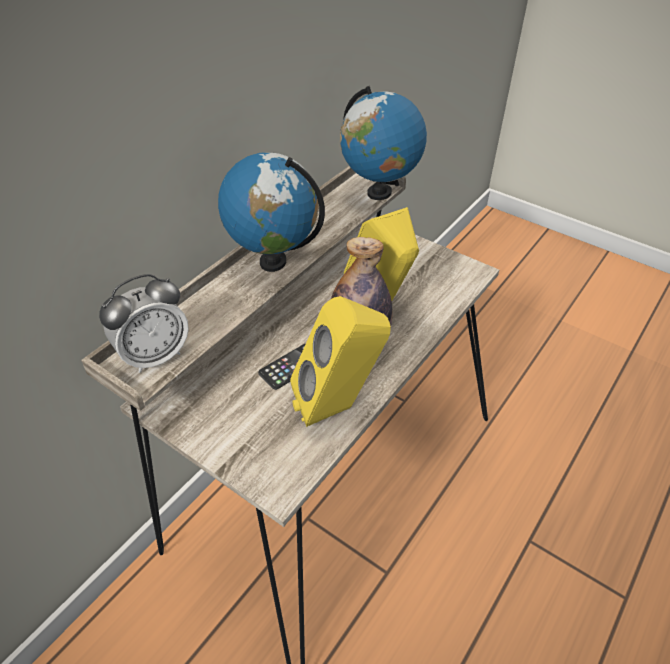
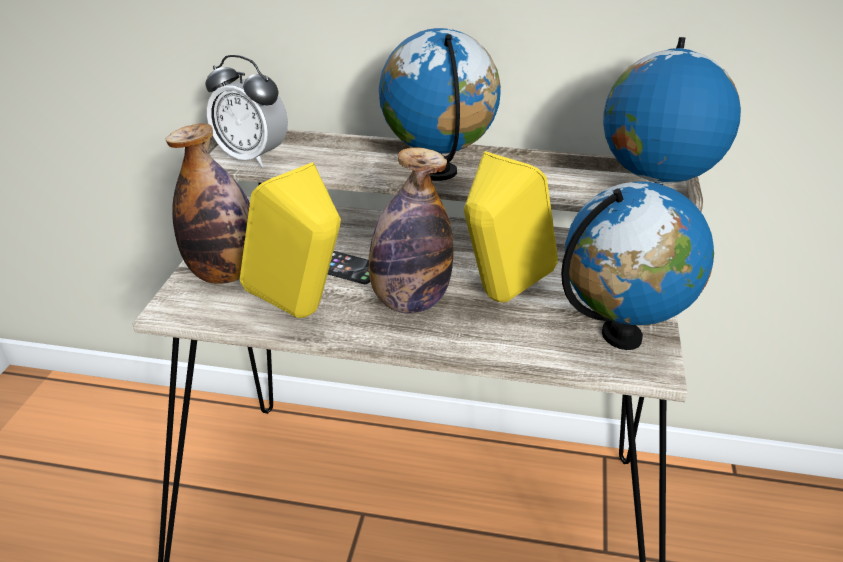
camera: 65 degrees right, 10 degrees down
none -> bottle [166,123,250,284]
none -> globe [561,181,714,350]

